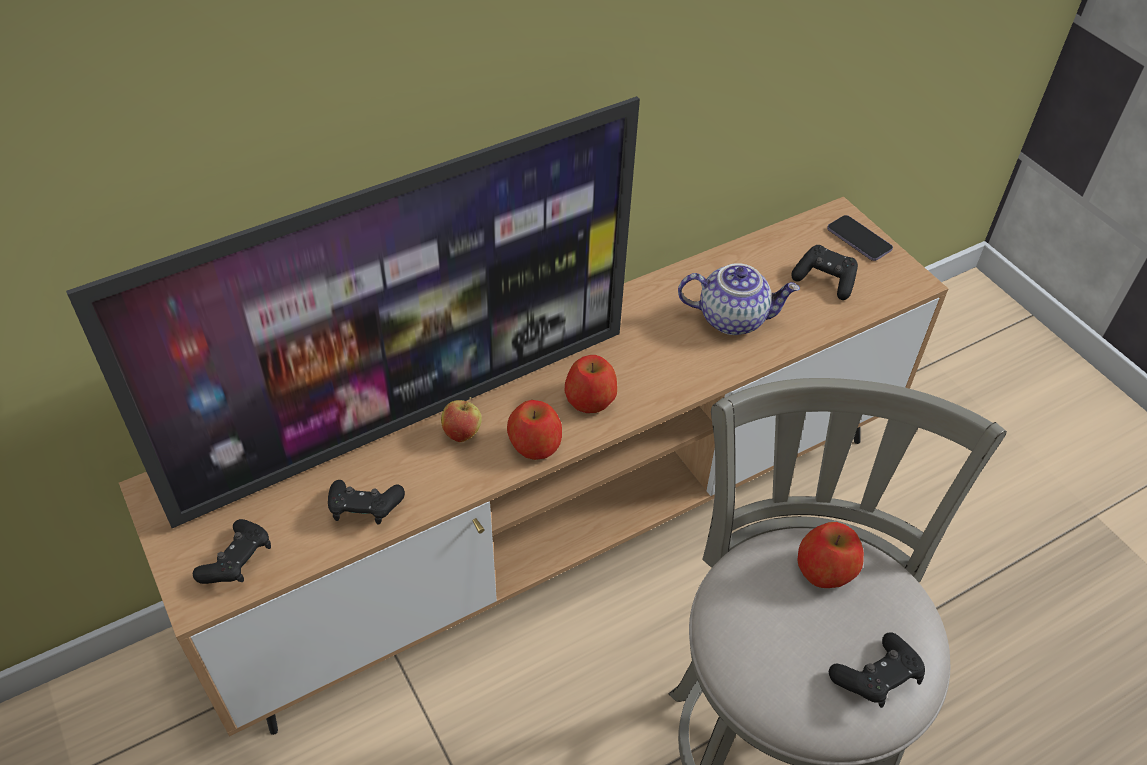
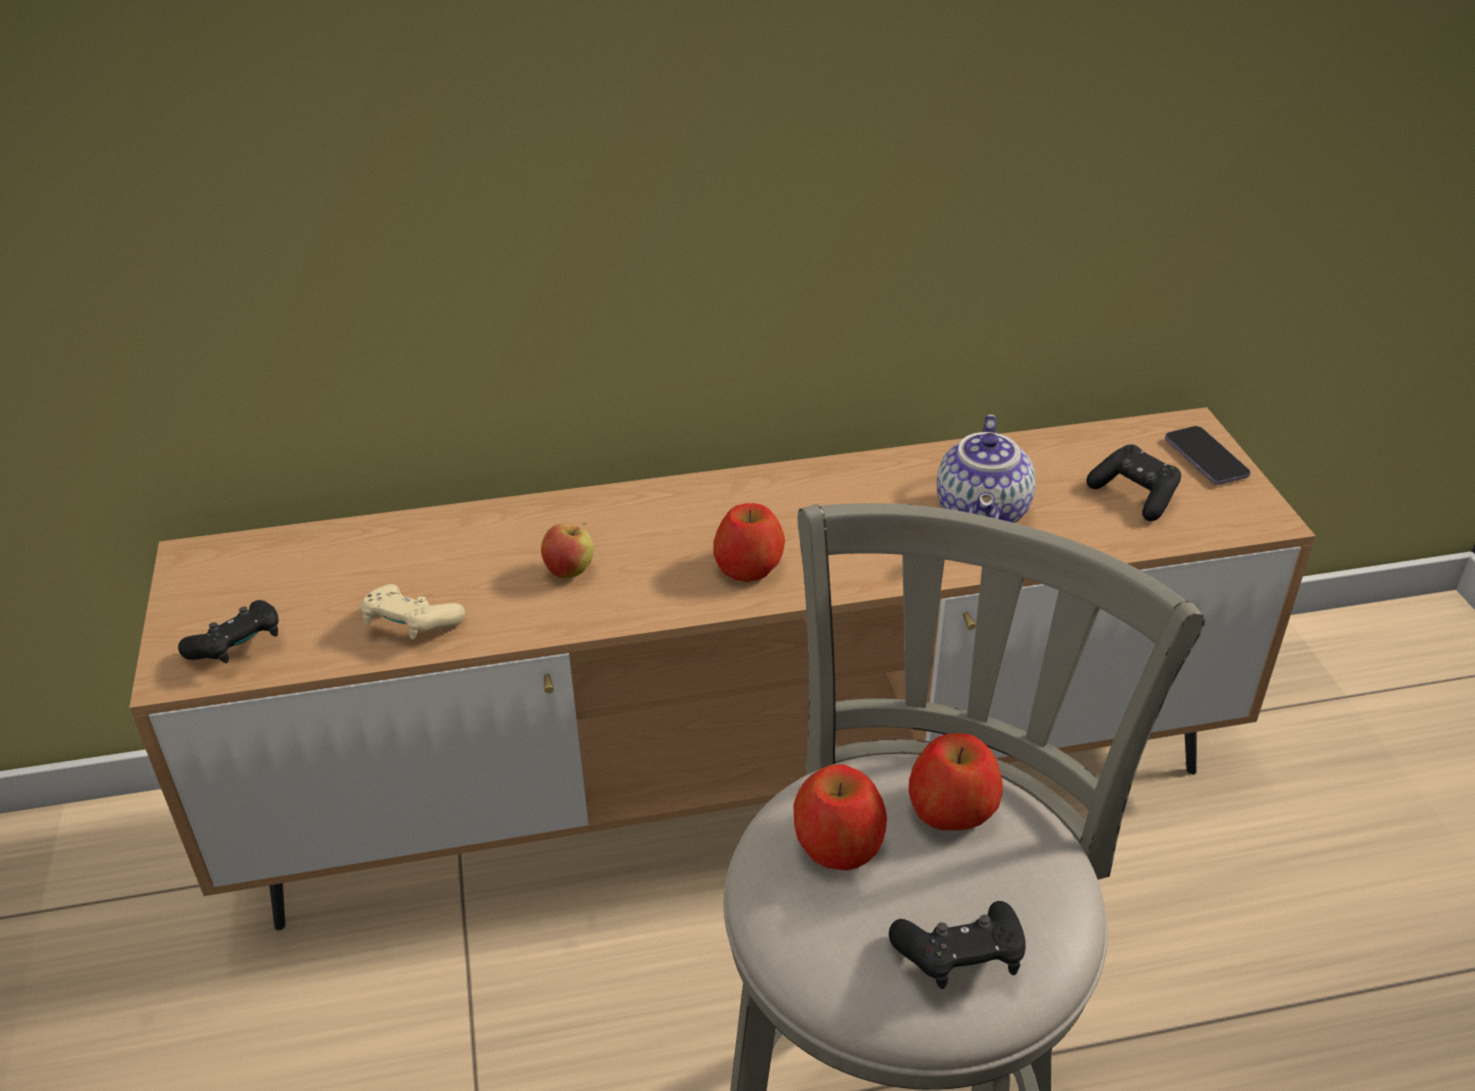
camera: 20 degrees right, 10 degrees down
television [66,96,640,528] -> none
black game controller [328,480,405,524] -> beige game controller [361,584,465,639]
apple [507,400,562,460] -> apple moved to [793,764,887,870]
teapot [678,263,800,335] -> teapot turned 75 degrees clockwise [937,414,1035,523]

